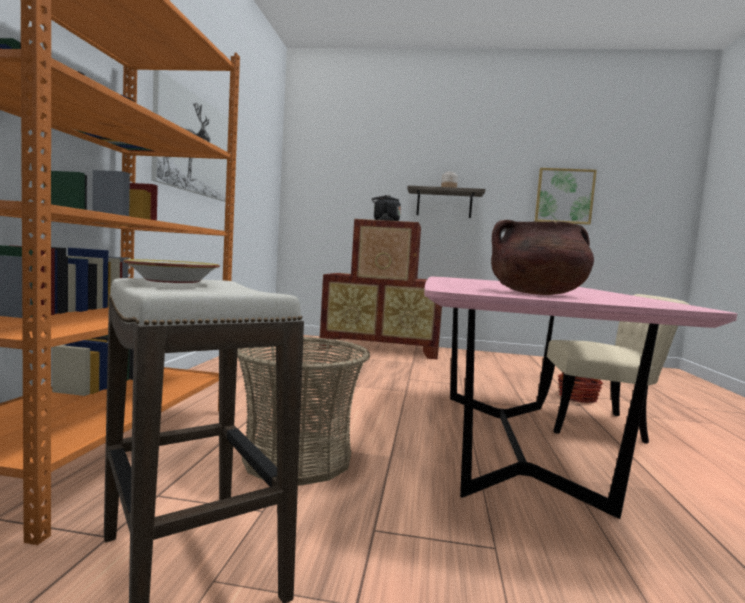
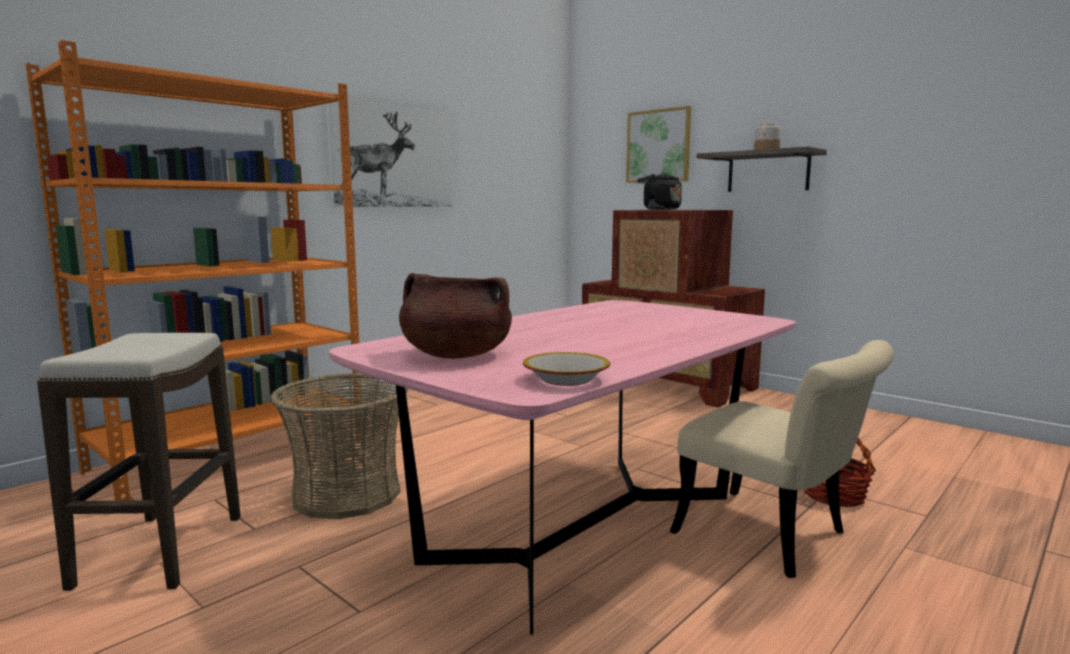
camera: 35 degrees right, 5 degrees up
bowl [123,259,220,283] -> bowl moved to [523,352,610,386]
picture [535,168,597,225] -> picture moved to [626,106,691,183]

